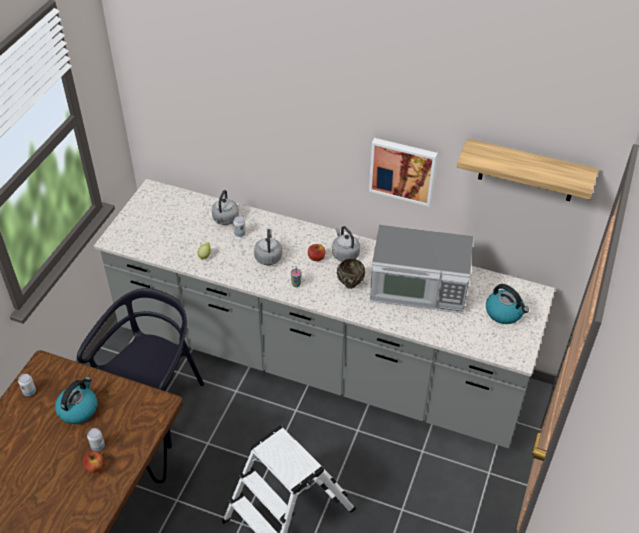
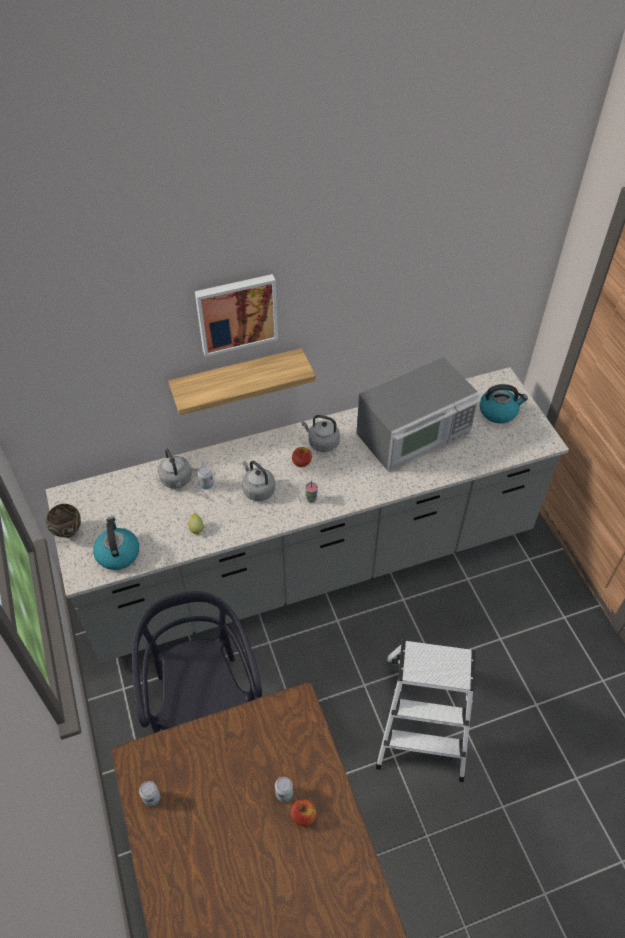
camera: 40 degrees left, 5 degrees up
kettle [55,377,97,424] -> kettle moved to [93,517,139,570]
brown bowl [337,259,365,289] -> brown bowl moved to [46,504,81,538]
picture [369,138,438,207] -> picture moved to [195,274,278,357]
shelf [457,138,598,201] -> shelf moved to [168,348,316,415]

